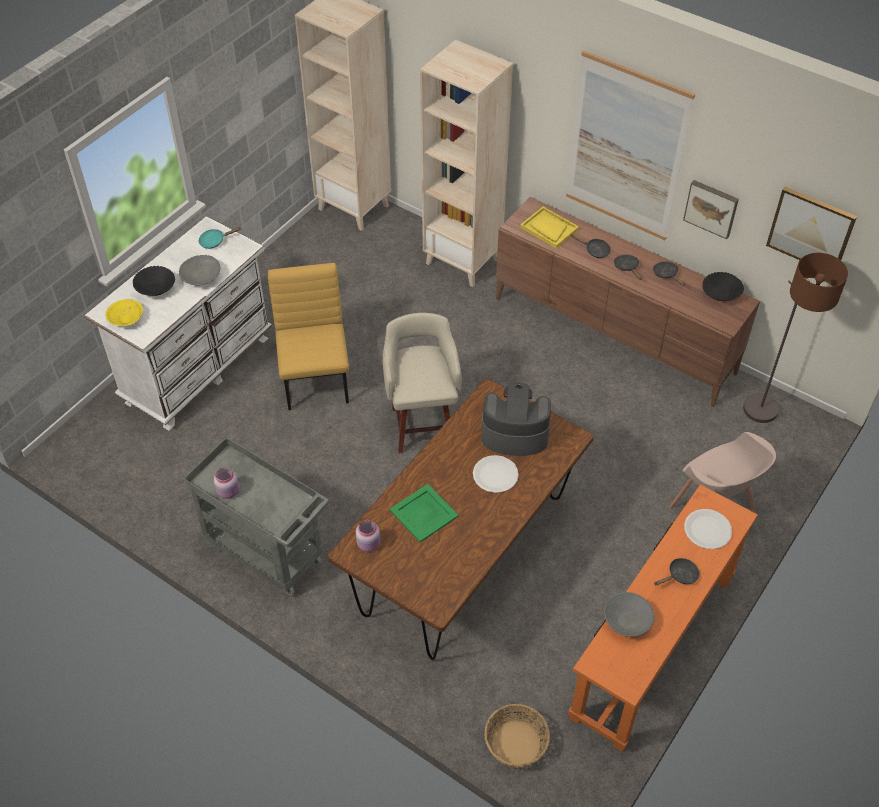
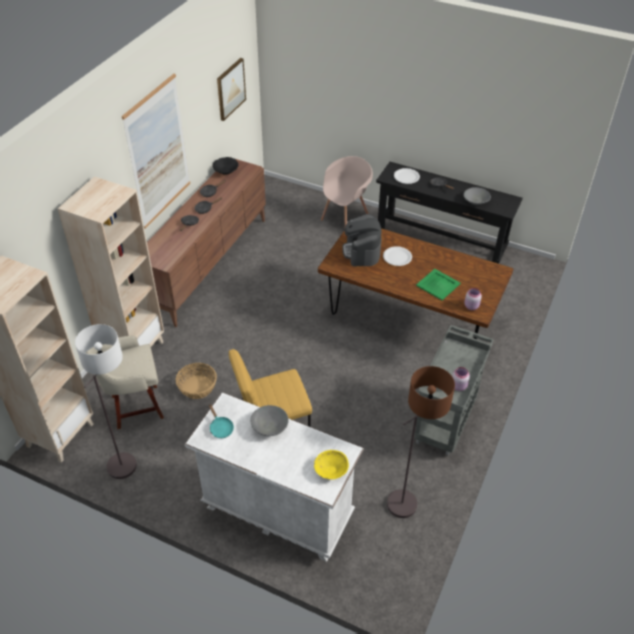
camera: 100 degrees left, 5 degrees down
black bowl [133,266,175,296] -> none
beige stool [383,313,462,453] -> beige stool moved to [86,336,164,429]
basket [484,704,550,768] -> basket moved to [176,363,217,399]
yellow tray [520,207,579,248] -> none
orange console table [568,484,758,752] -> black console table [376,162,523,264]
picture [683,180,739,239] -> none
brown floor lamp [743,253,848,423] -> brown floor lamp moved to [387,366,455,518]
none -> white floor lamp [75,324,137,479]

